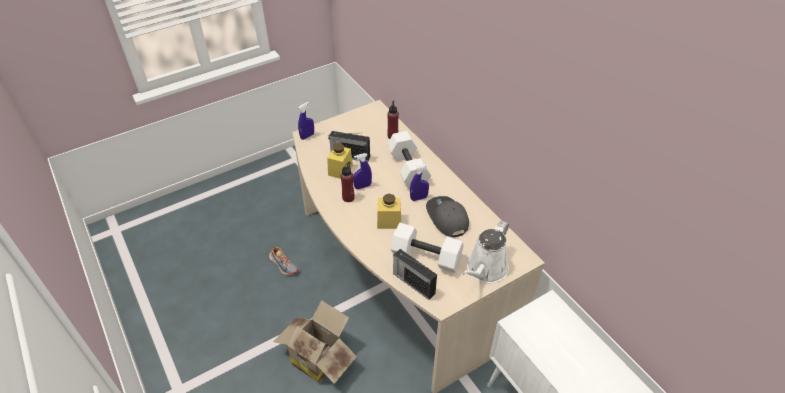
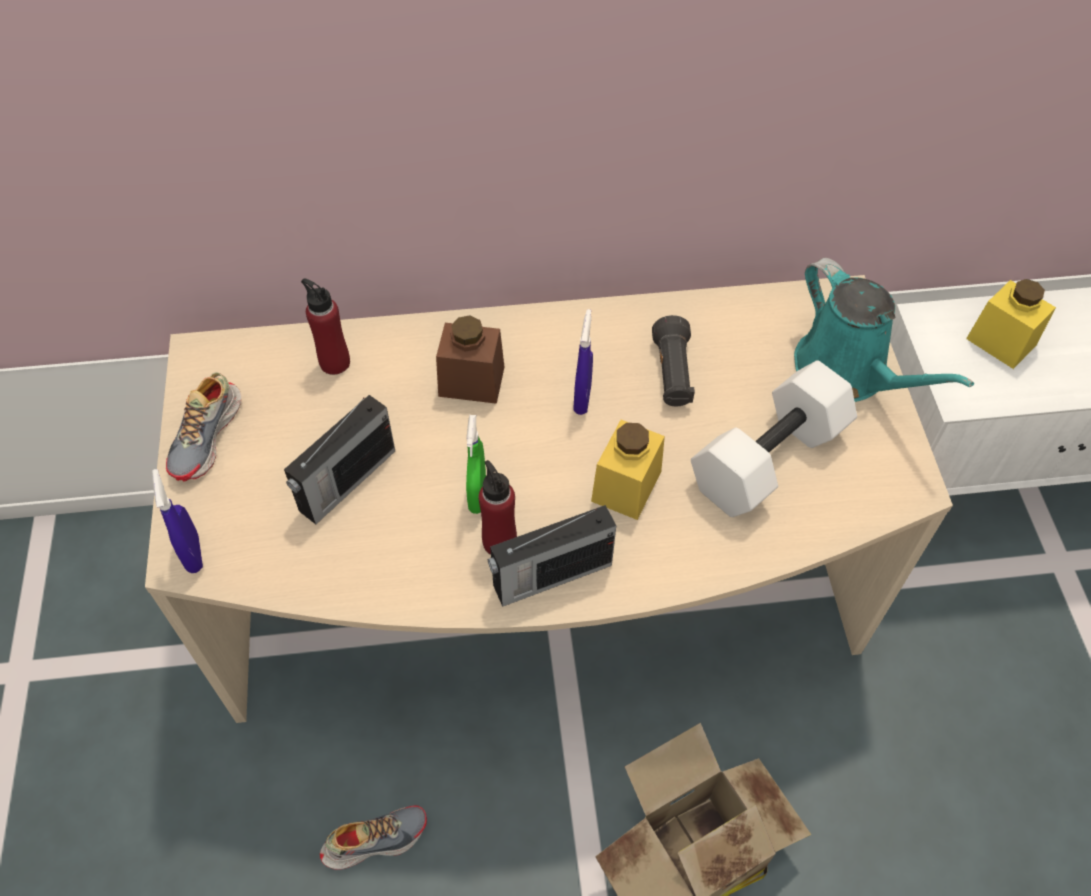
camera: 65 degrees left, 10 degrees up
yellow jar [327,143,353,179] -> yellow jar moved to [966,279,1056,369]
blue spray bottle [353,153,372,189] -> green spray bottle [466,415,486,514]
white dumbbell [387,131,431,189] -> brown jar [436,315,504,404]
radio [393,249,437,300] -> radio moved to [488,505,616,607]
grey cap [426,196,469,237] -> black flashlight [652,315,695,406]
white watering can [462,221,509,283] -> turquoise watering can [794,258,974,402]
none -> shoe [166,372,241,481]

